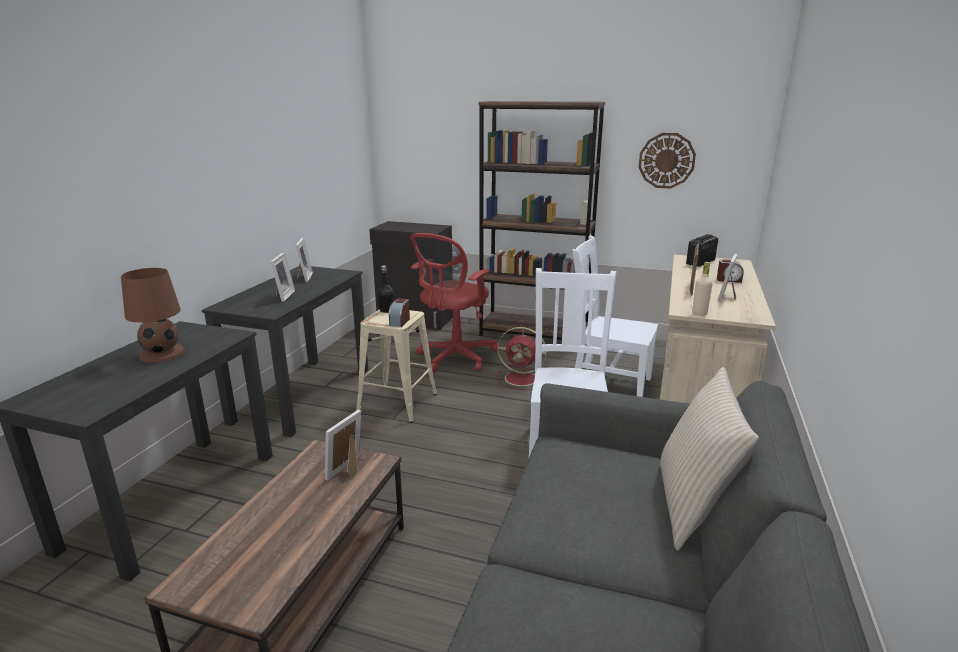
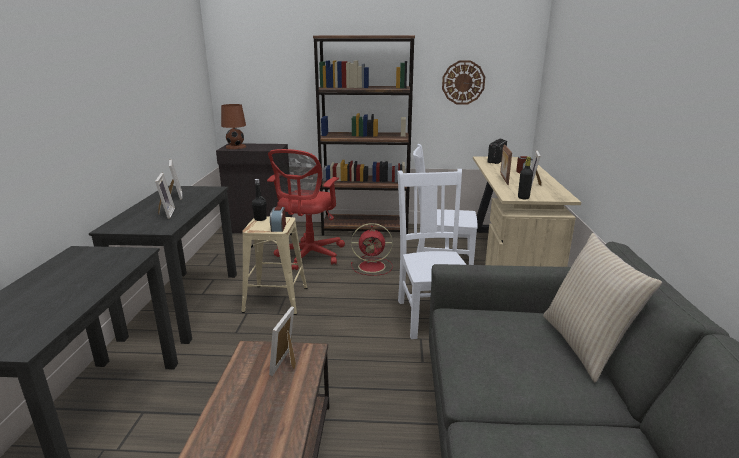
camera: 15 degrees left, 0 degrees up
brown table lamp [121,268,185,363] -> brown table lamp moved to [221,104,246,149]
beige bottle [692,262,713,316] -> black bottle [518,157,533,199]

